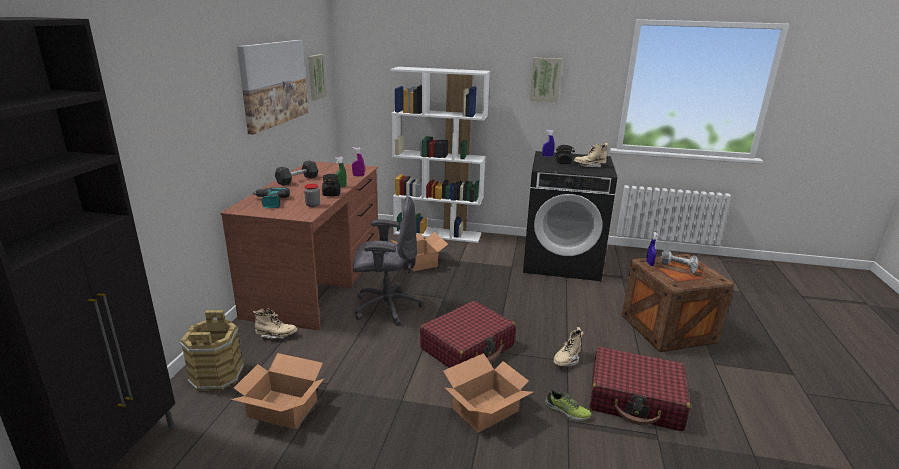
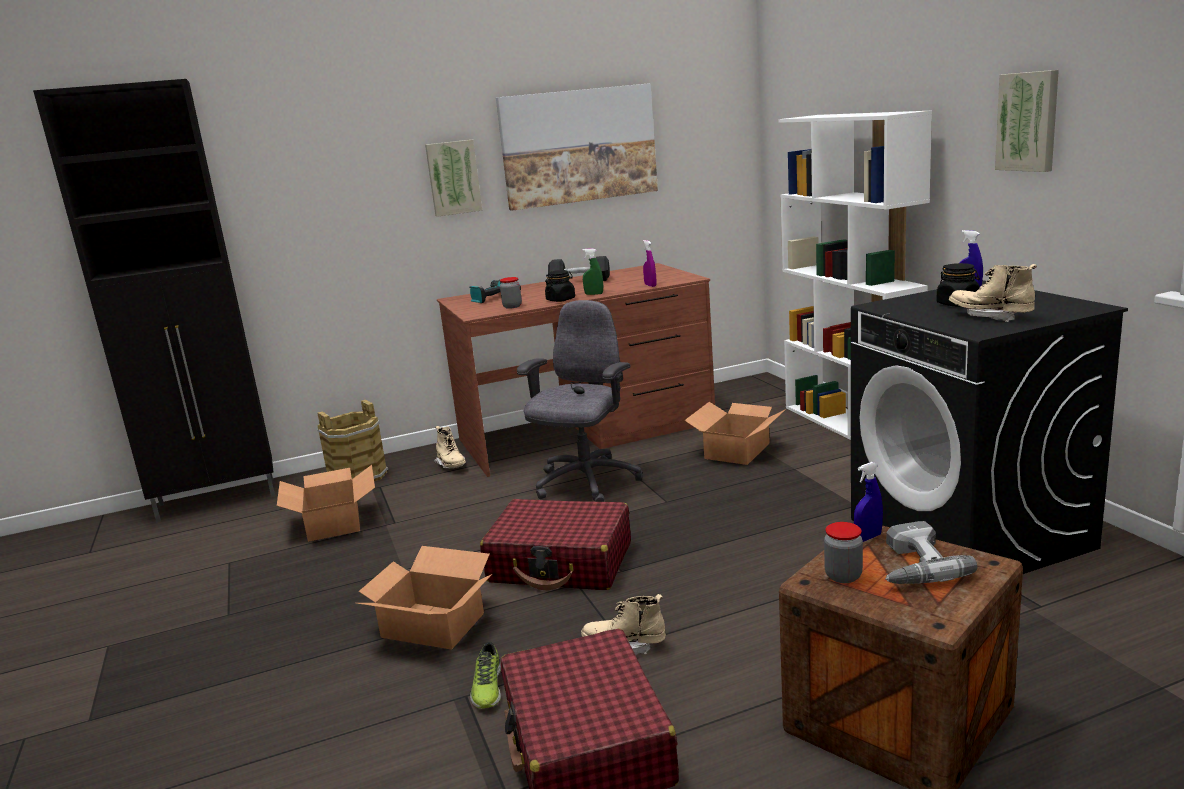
camera: 60 degrees right, 5 degrees down
picture [308,54,327,101] -> picture moved to [425,140,482,217]
grey office chair [353,196,423,326] -> grey office chair turned 120 degrees counterclockwise [517,300,643,502]
none -> jar [824,522,863,583]

